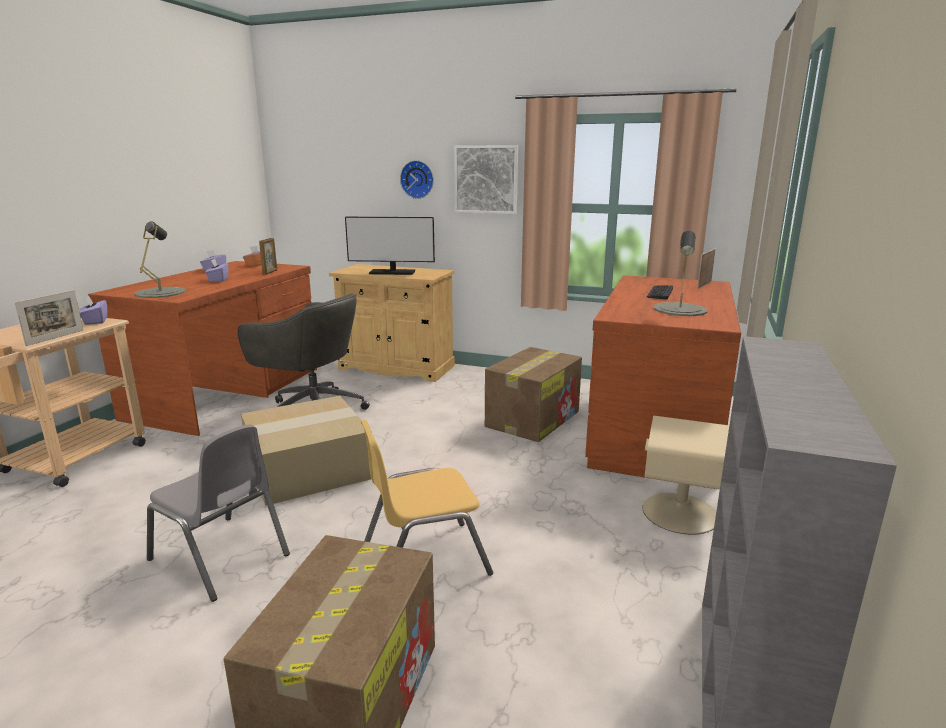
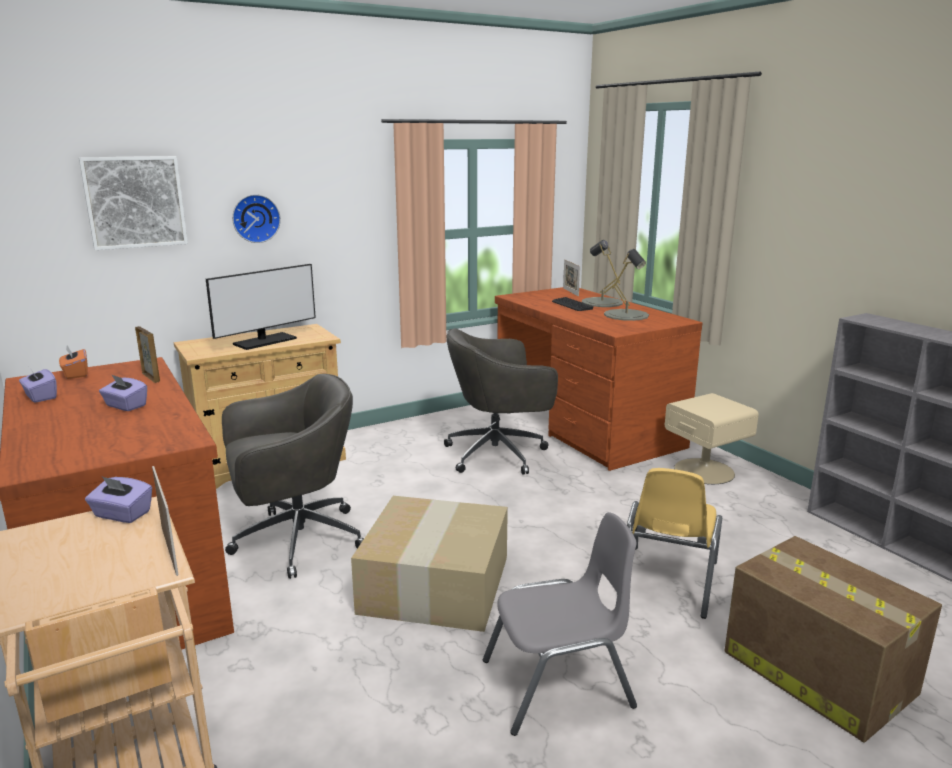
camera: 50 degrees left, 0 degrees up
grey table lamp [134,221,186,298] -> grey table lamp moved to [582,240,623,307]
picture [454,145,518,214] -> picture moved to [79,156,188,250]
cardboard box [485,347,582,442] -> grey office chair [444,328,558,474]

